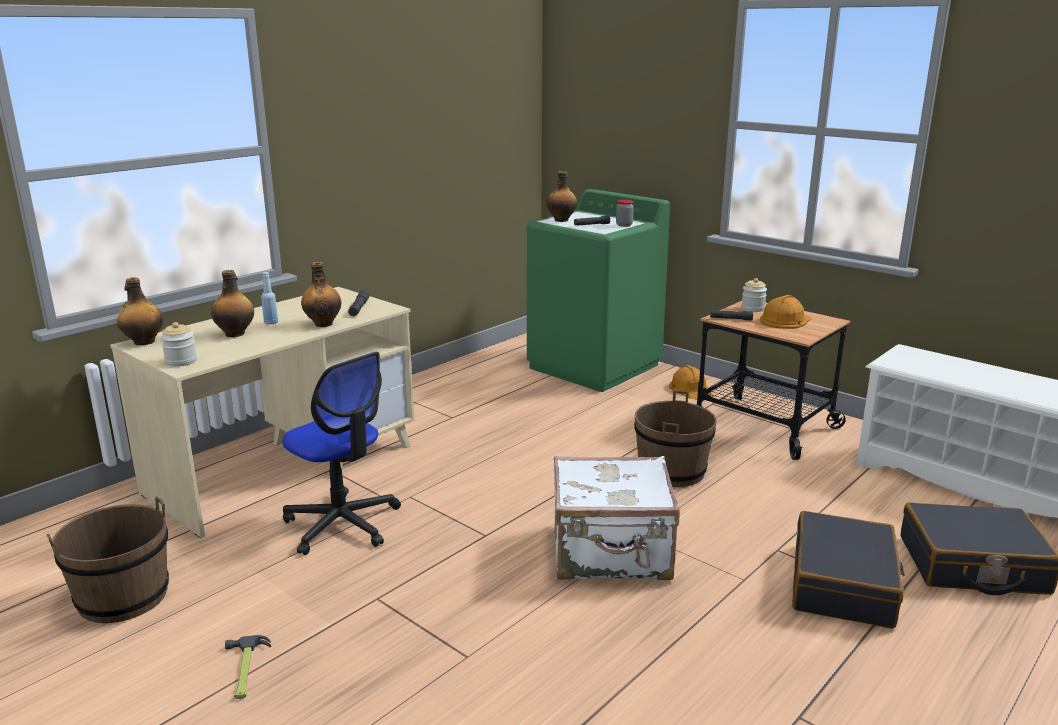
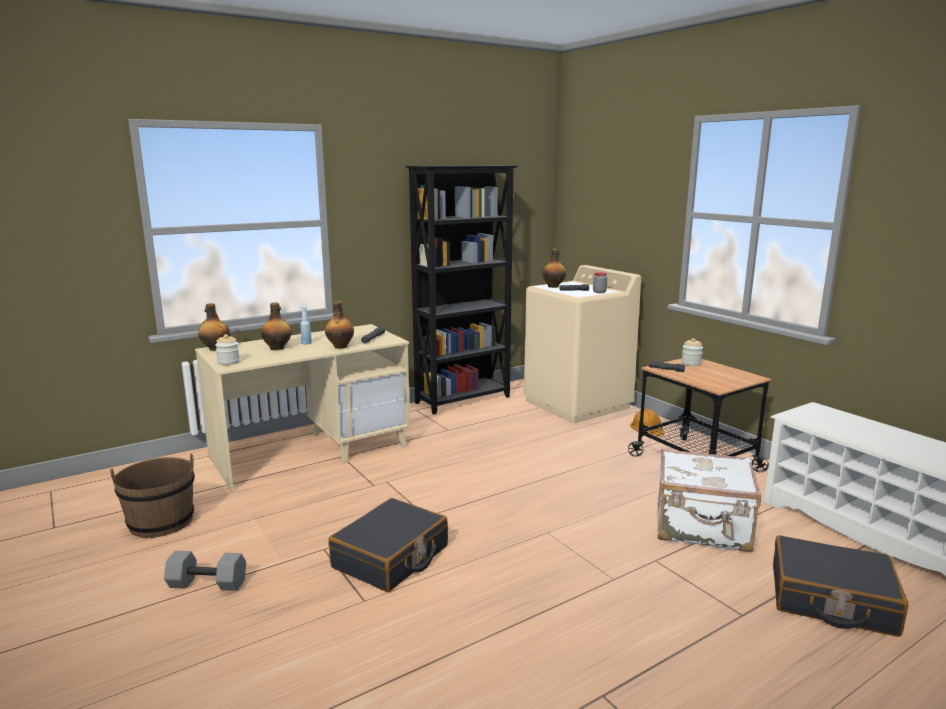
camera: 15 degrees right, 5 degrees down
hammer [225,635,271,699] -> grey dumbbell [164,551,246,591]
office chair [282,352,401,555] -> none
green washing machine [527,189,670,392] -> beige washing machine [524,265,641,424]
white suitcase [554,456,680,580] -> white suitcase moved to [657,448,761,552]
brown bucket [634,390,717,487] -> none
orange hard hat [760,295,812,329] -> none
black suitcase [792,511,905,629] -> black suitcase moved to [328,498,448,592]
none -> black bookcase [406,166,518,415]

